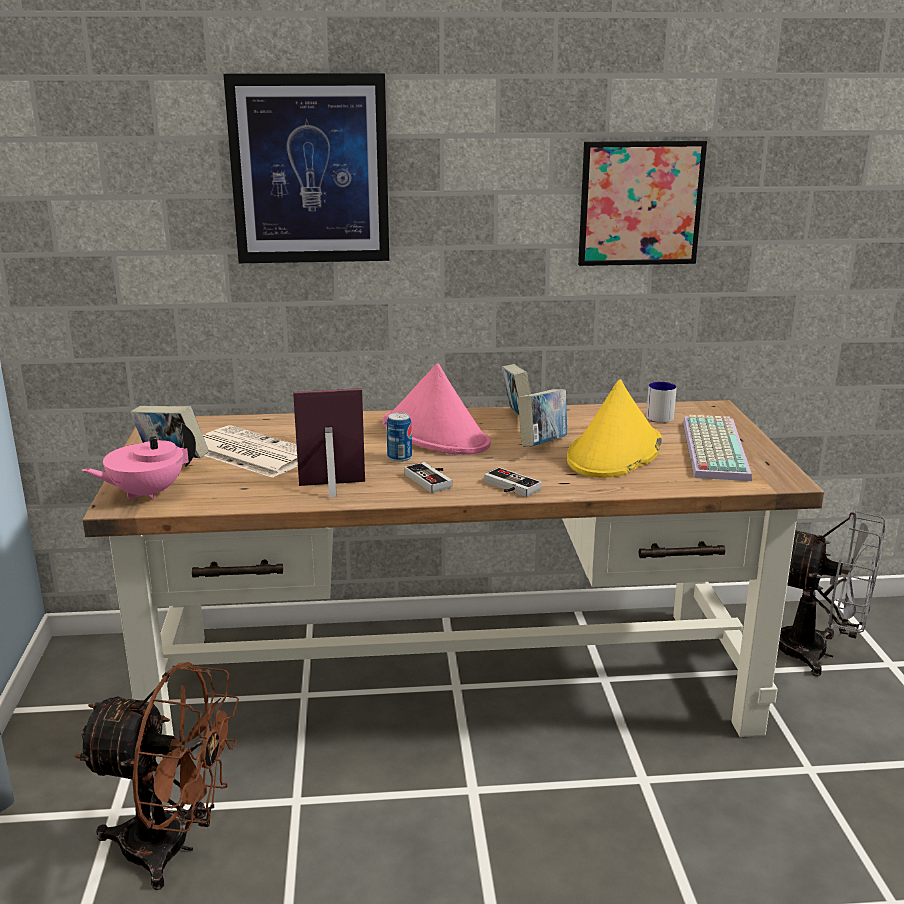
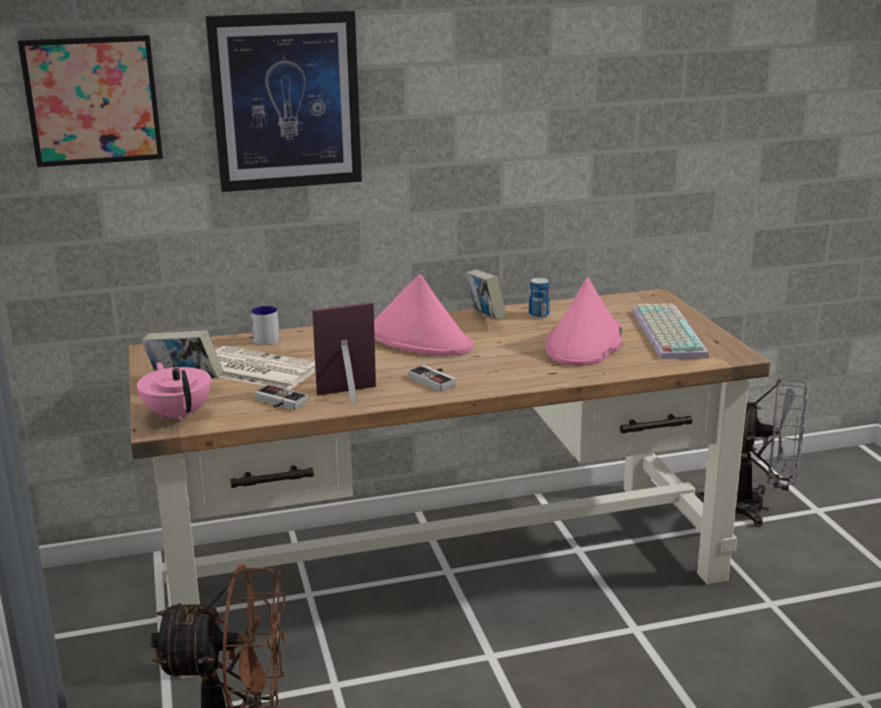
camera: 10 degrees left, 0 degrees up
pink teapot [82,423,196,500] -> pink teapot turned 105 degrees clockwise [137,362,211,422]
can [387,412,412,462] -> can moved to [529,278,550,318]
game controller [484,467,542,497] -> game controller moved to [254,385,308,410]
book [518,389,567,447] -> none
yellow hat [567,379,662,478] -> pink hat [545,277,623,366]
picture [578,141,707,266] -> picture moved to [18,35,163,167]
mug [646,382,677,423] -> mug moved to [251,306,280,345]

